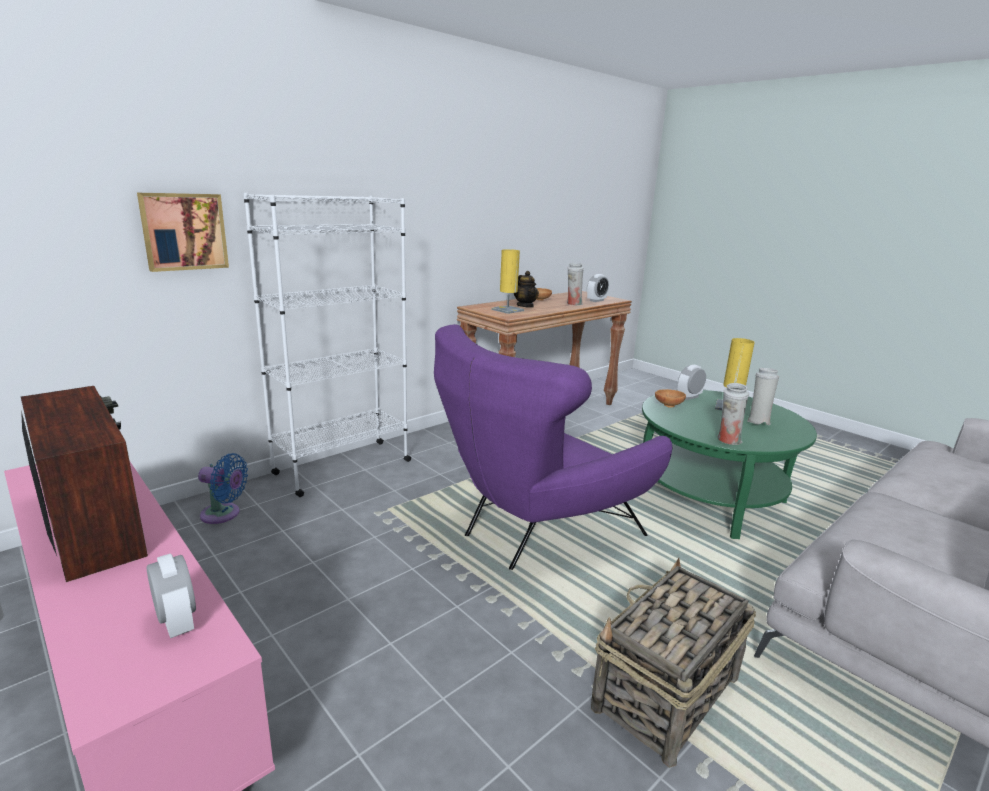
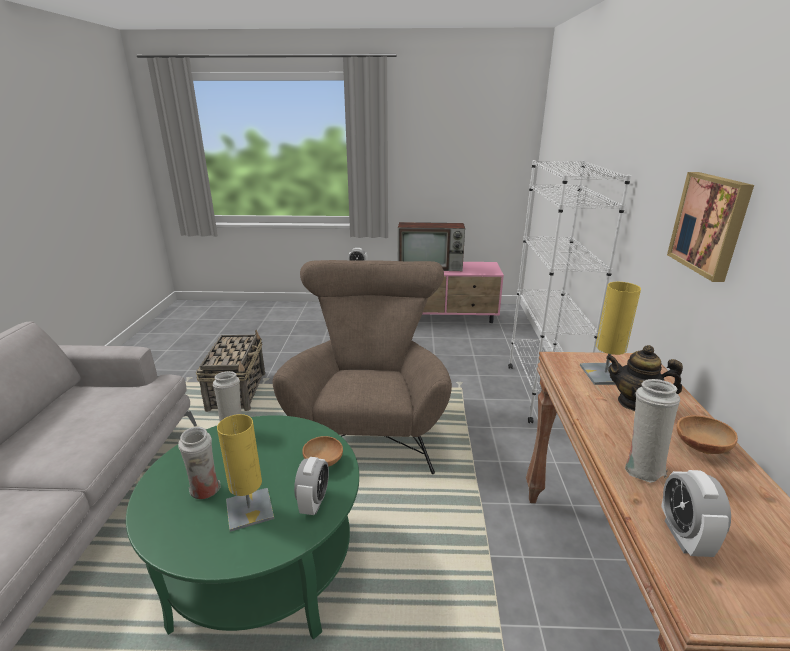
camera: 135 degrees right, 5 degrees up
picture [137,193,229,272] -> picture moved to [667,172,754,282]
blue fan [198,453,248,524] -> none
purple armchair [434,324,673,570] -> brown armchair [272,260,452,474]

